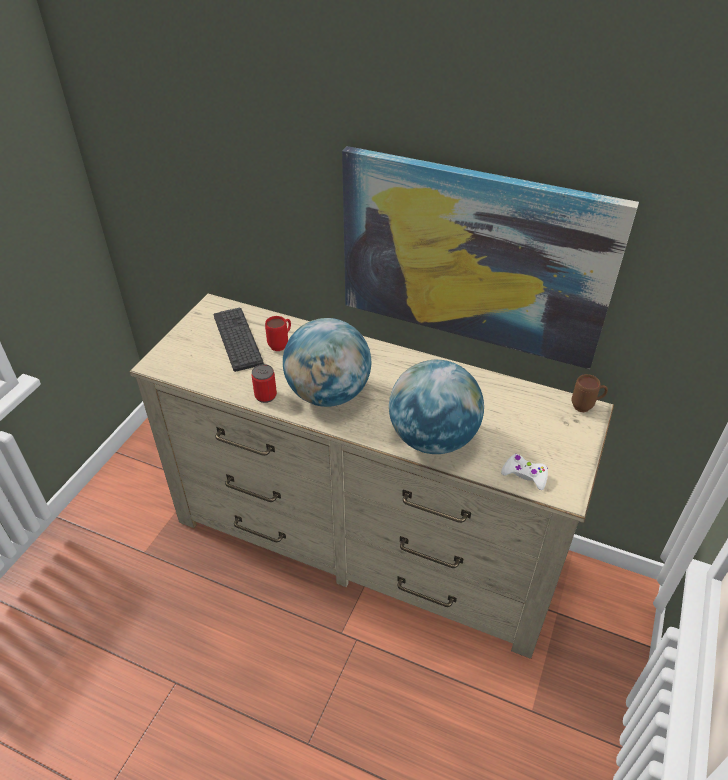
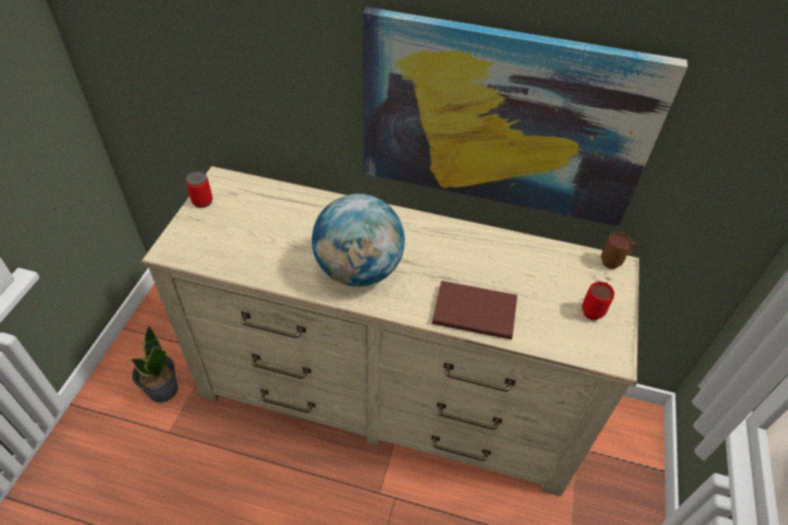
camera: 10 degrees left, 5 degrees up
keyboard [214,307,264,372] -> none
can [252,364,277,403] -> can moved to [186,171,213,208]
red mug [265,316,291,351] -> red mug moved to [582,282,614,320]
globe [389,359,484,454] -> brown book [432,281,517,340]
white game controller [501,454,548,490] -> none
none -> potted plant [131,326,178,403]

